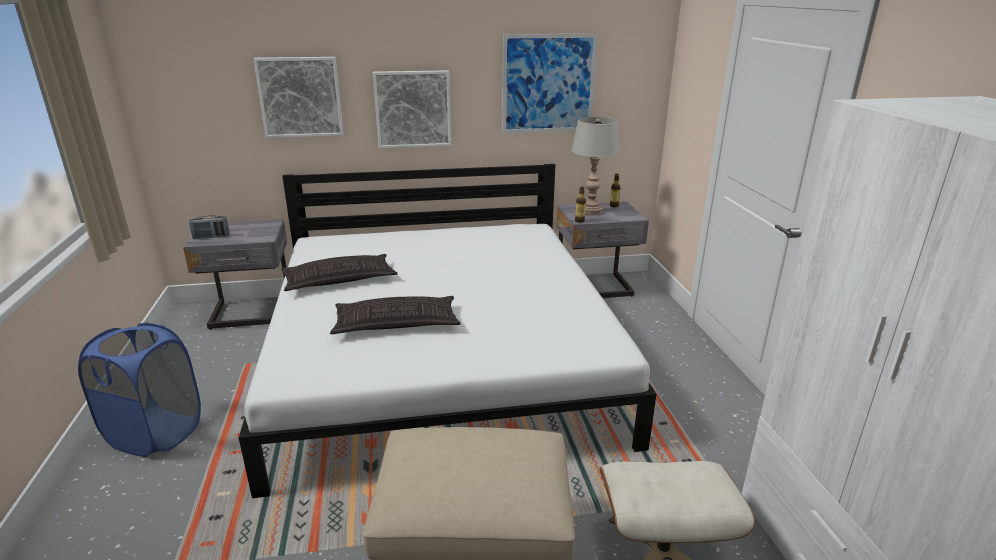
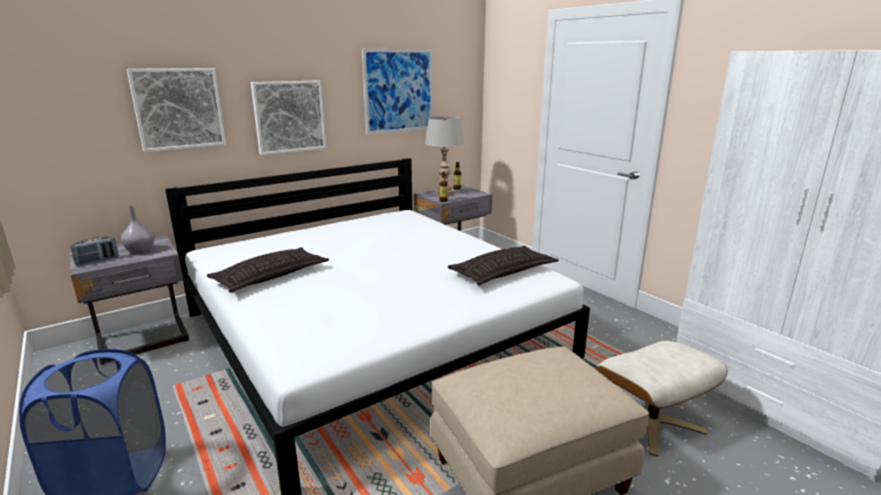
camera: 25 degrees left, 5 degrees down
pillow [330,296,461,334] -> pillow moved to [447,246,559,285]
none -> grey vase [121,205,155,254]

